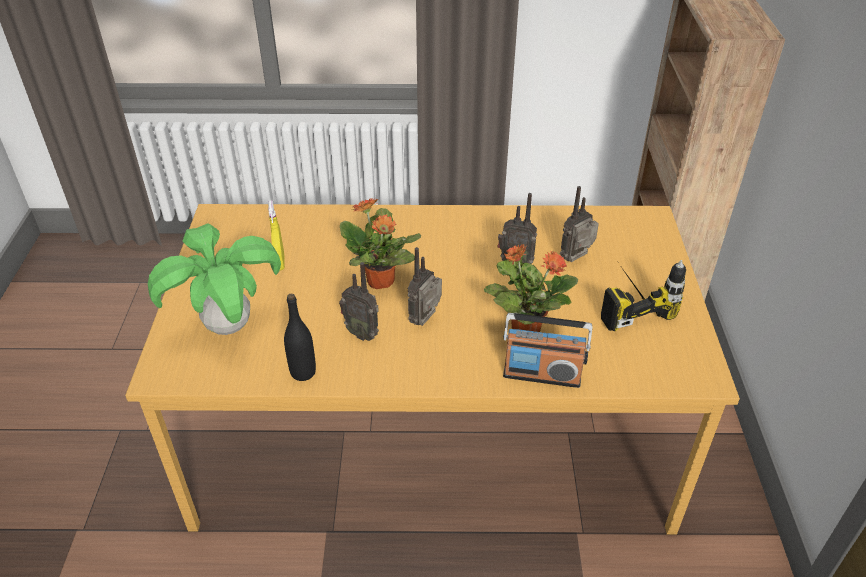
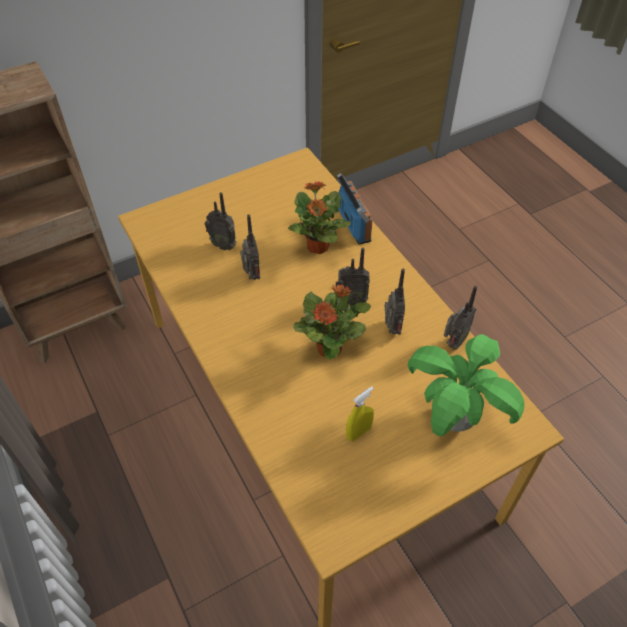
camera: 120 degrees left, 10 degrees up
black bottle [284,294,316,381] -> radio [444,286,477,350]
power drill [601,260,686,331] -> none

